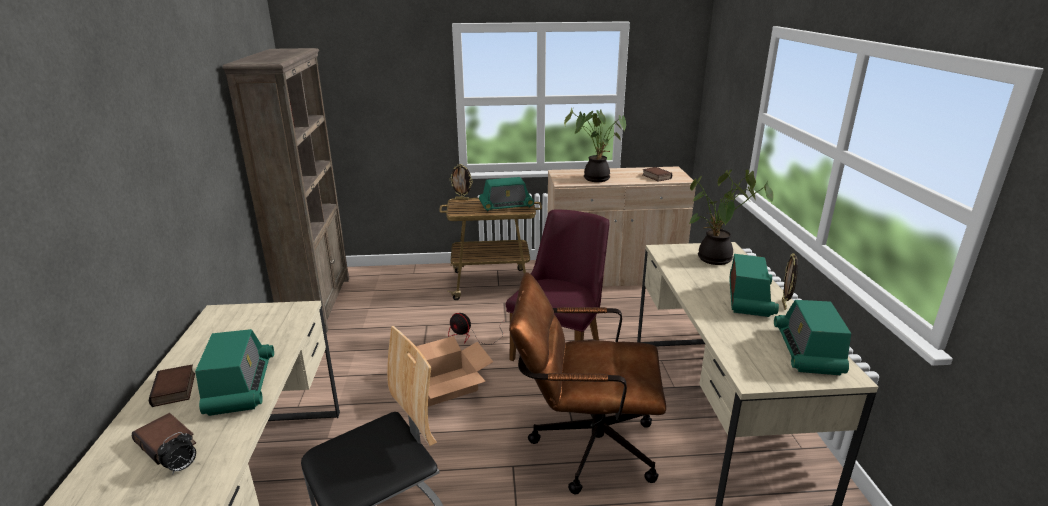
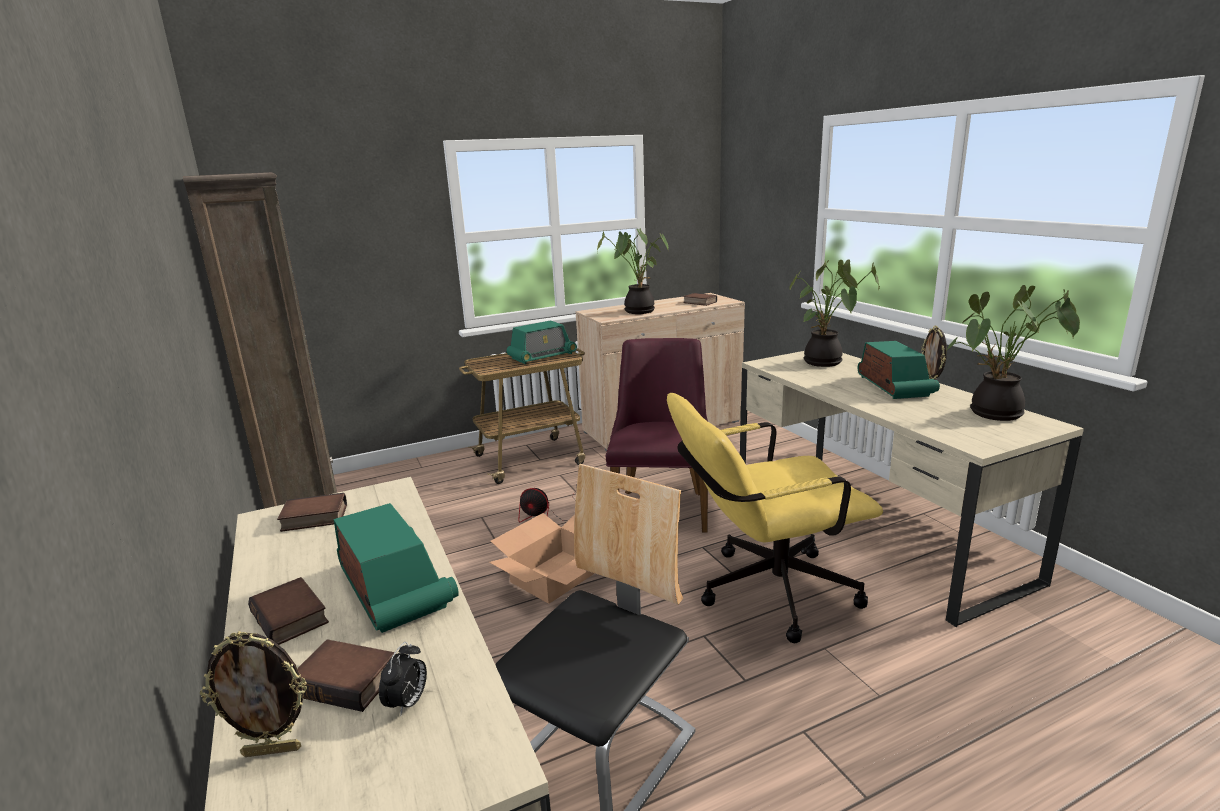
camera: 20 degrees left, 5 degrees down
picture frame [449,164,473,200] -> picture frame moved to [200,631,307,757]
brown office chair [509,272,666,495] -> yellow office chair [667,393,883,643]
radio [774,300,851,375] -> potted plant [946,285,1080,421]
none -> book [277,493,347,532]

